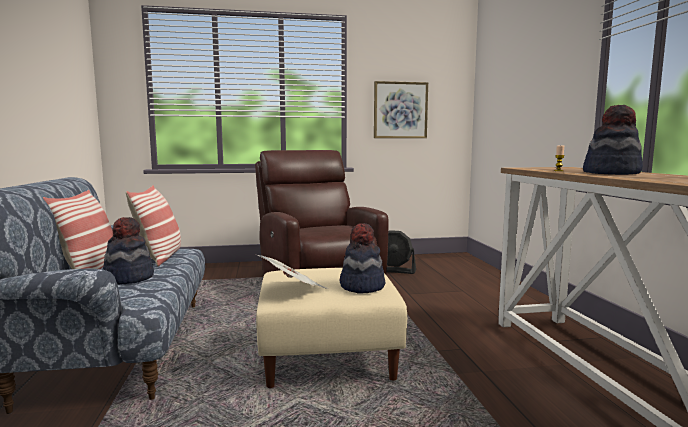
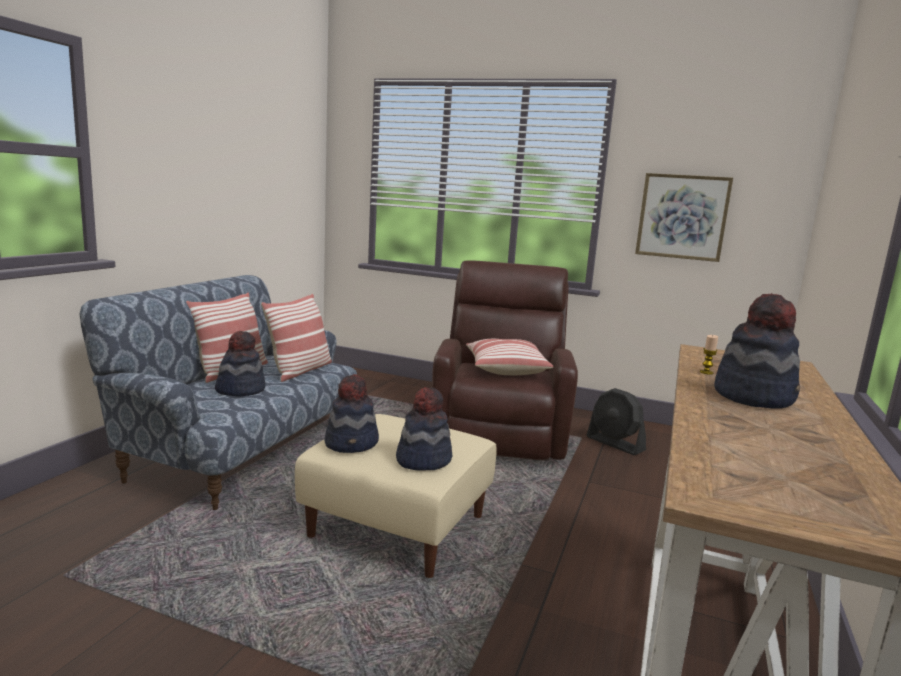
camera: 30 degrees right, 5 degrees up
newspaper [258,255,329,289] -> hat [324,374,379,453]
none -> pillow [466,339,554,375]

